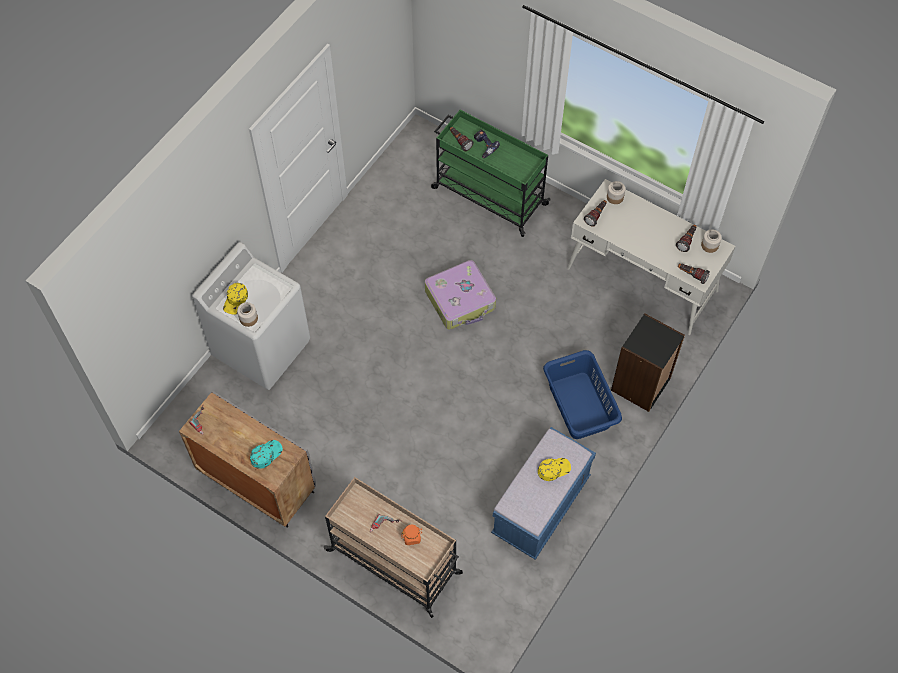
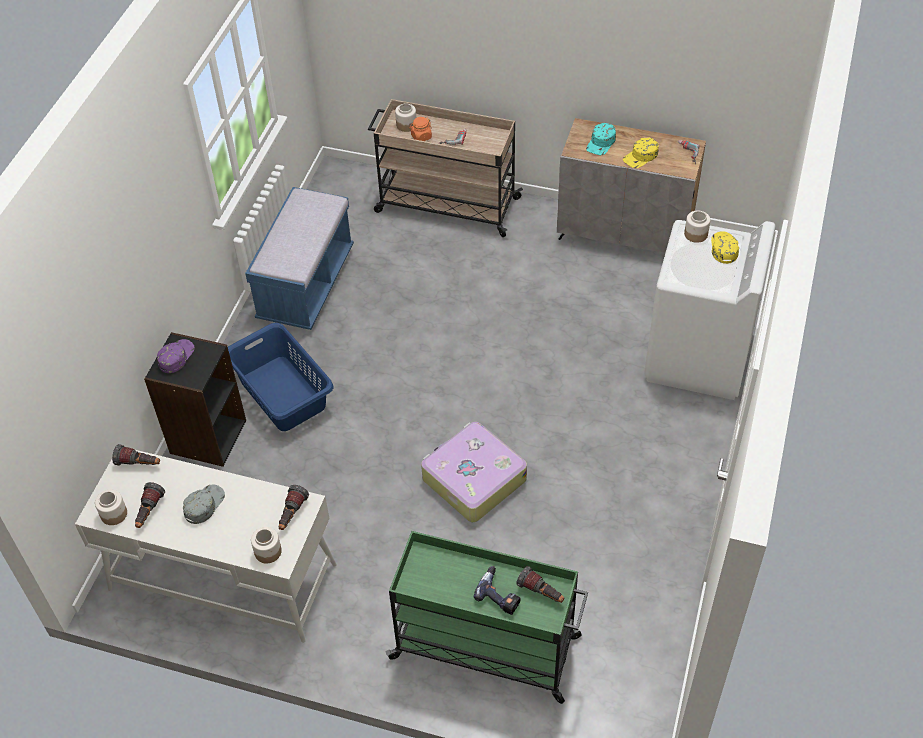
camera: 165 degrees right, 10 degrees down
yellow cap [538,458,571,481] -> yellow cap moved to [623,138,658,168]
none -> purple cap [157,339,195,373]
none -> grey cap [183,484,225,524]
none -> jar [395,103,416,132]

